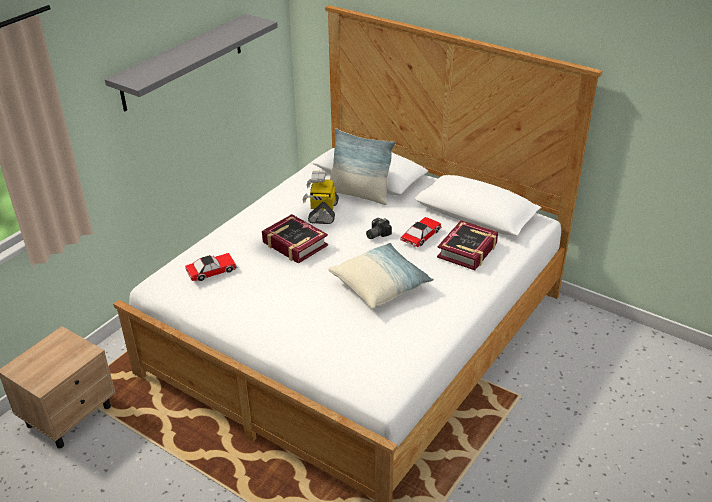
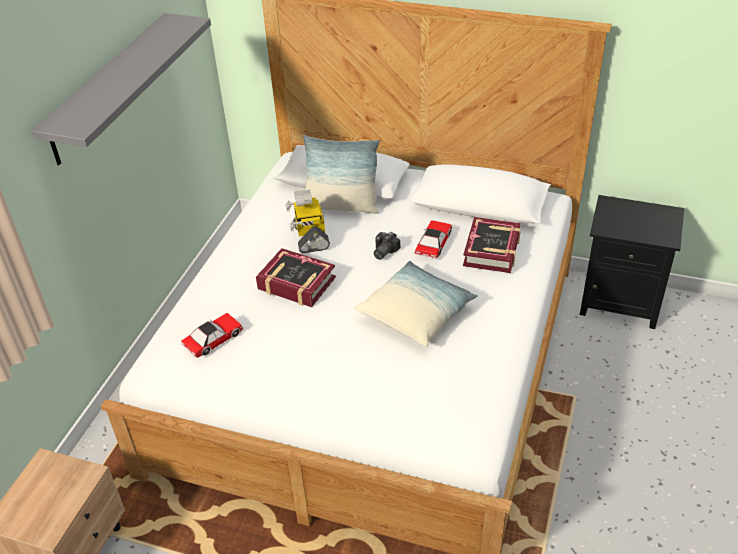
camera: 15 degrees left, 5 degrees up
none -> black nightstand [580,195,684,329]

